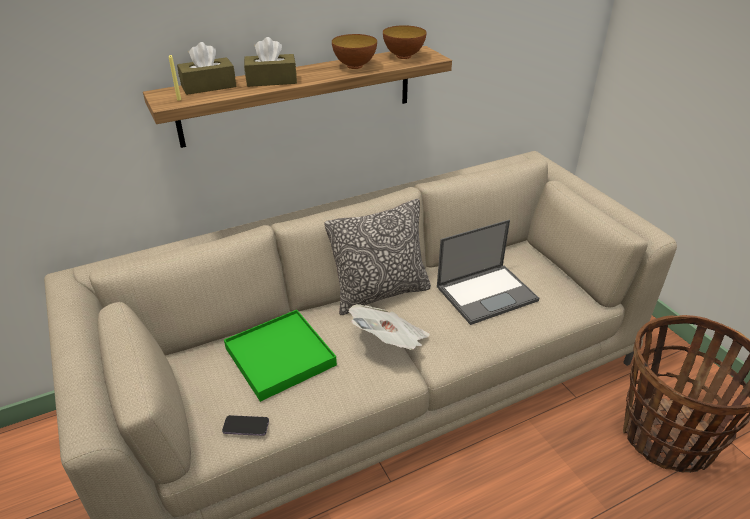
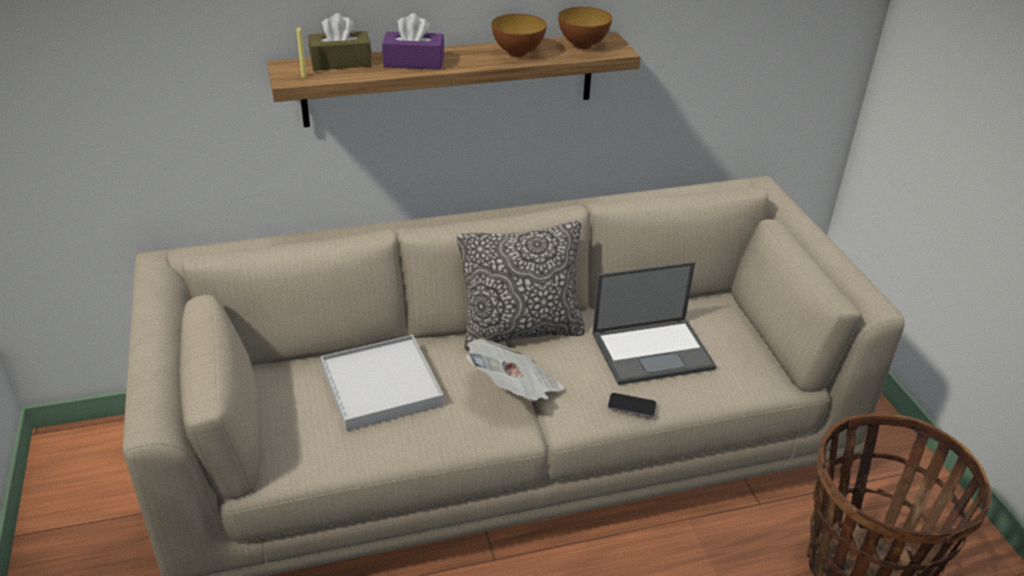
camera: 10 degrees right, 0 degrees up
phone [222,415,269,436] -> phone moved to [608,393,656,417]
green tray [224,310,337,402] -> white tray [321,335,444,431]
brown tissue box [244,37,297,87] -> purple tissue box [382,13,444,70]

